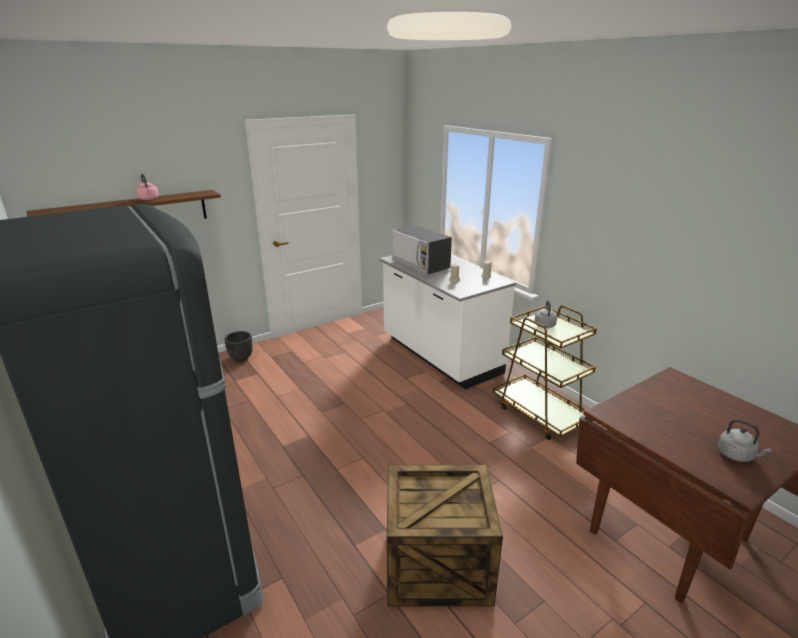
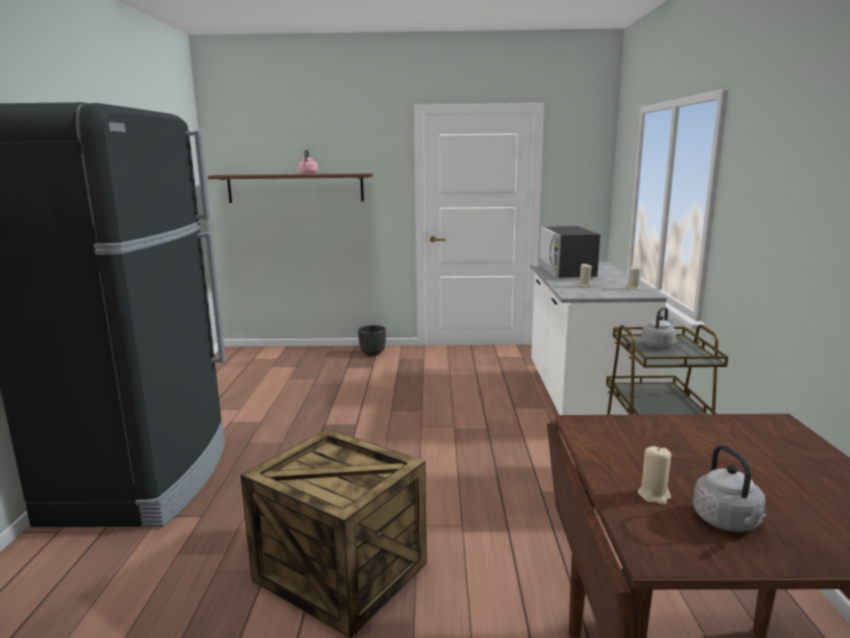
camera: 35 degrees right, 10 degrees down
none -> beige candle [638,446,671,505]

